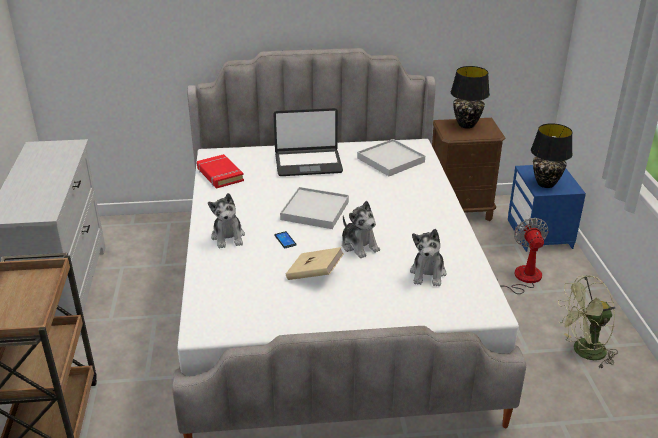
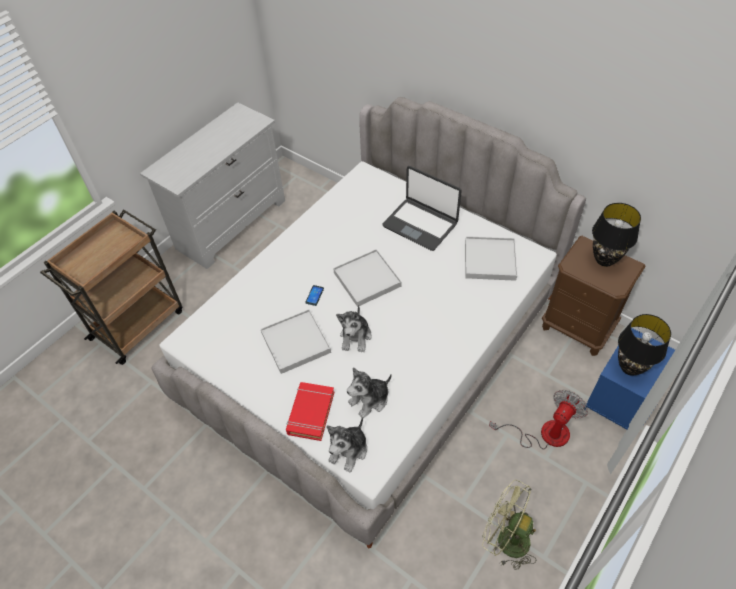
camera: 45 degrees right, 20 degrees up
red book [197,154,244,188] -> red book moved to [286,382,334,441]
plush toy [208,193,245,249] -> plush toy moved to [327,417,367,473]
beige book [286,247,344,280] -> white tray [261,309,331,374]

